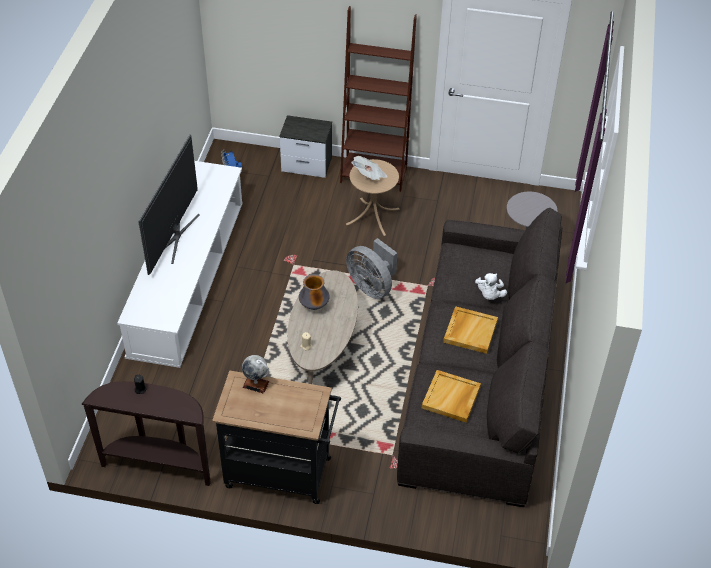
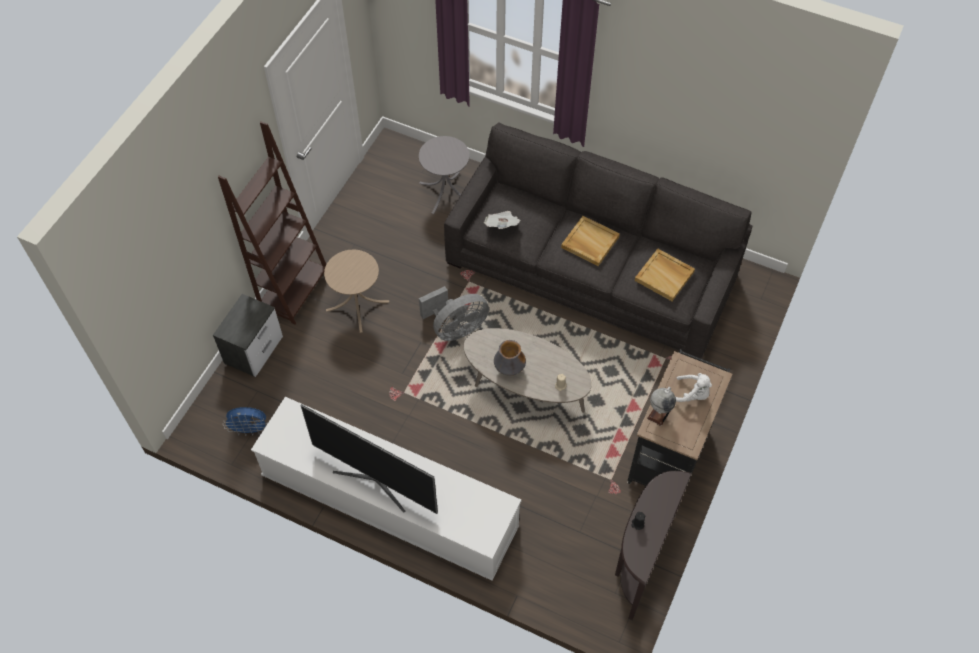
camera: 75 degrees left, 10 degrees up
newspaper [351,156,388,180] -> newspaper moved to [484,211,521,229]
white plush toy [475,273,507,300] -> white plush toy moved to [676,373,712,402]

